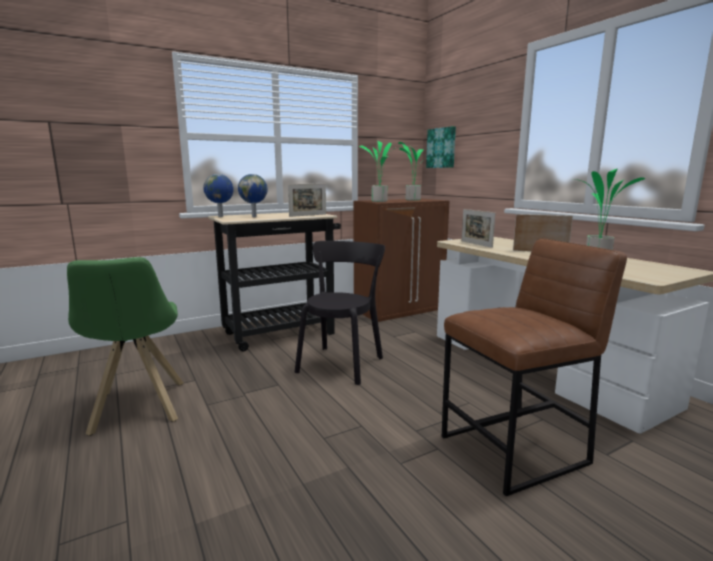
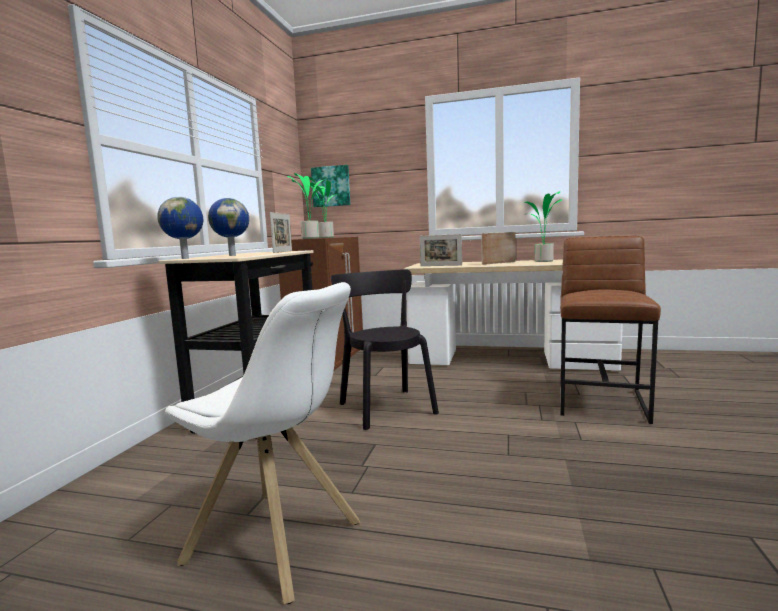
camera: 45 degrees left, 5 degrees down
green chair [67,257,184,436] -> white chair [165,282,360,604]

